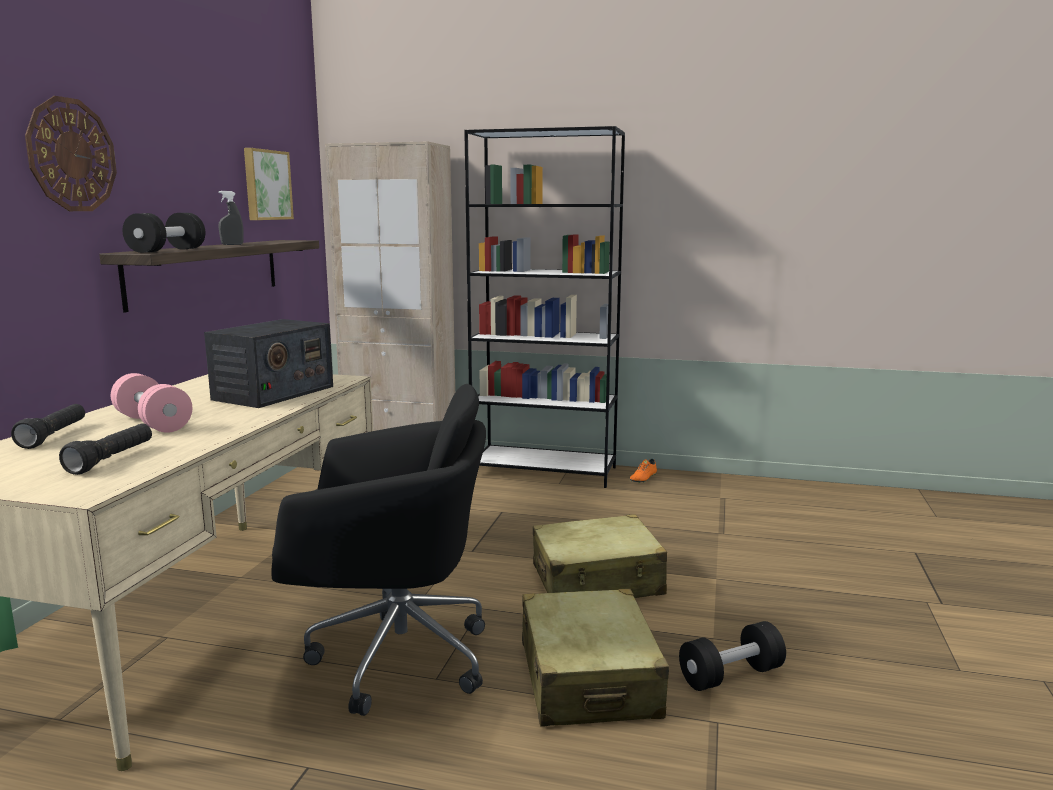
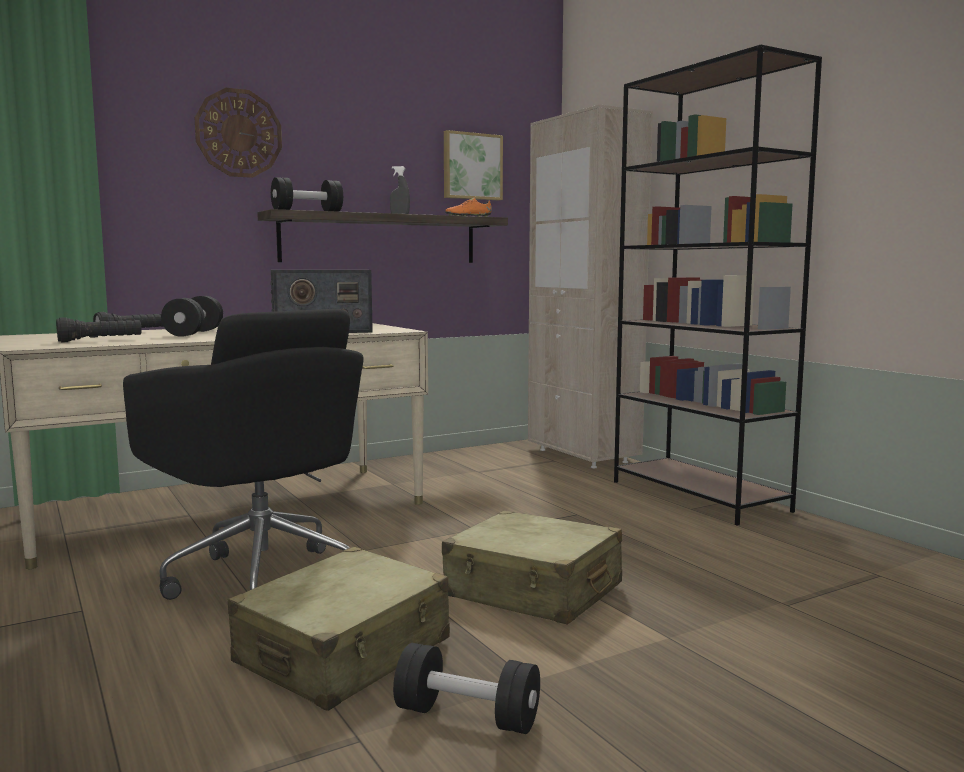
camera: 45 degrees right, 5 degrees down
pink dumbbell [111,373,192,433] -> black dumbbell [161,296,223,337]
white bookcase [464,126,625,488] -> brown bookcase [614,45,822,526]
orange shoe [630,458,657,483] -> orange shoe moved to [445,198,492,217]

